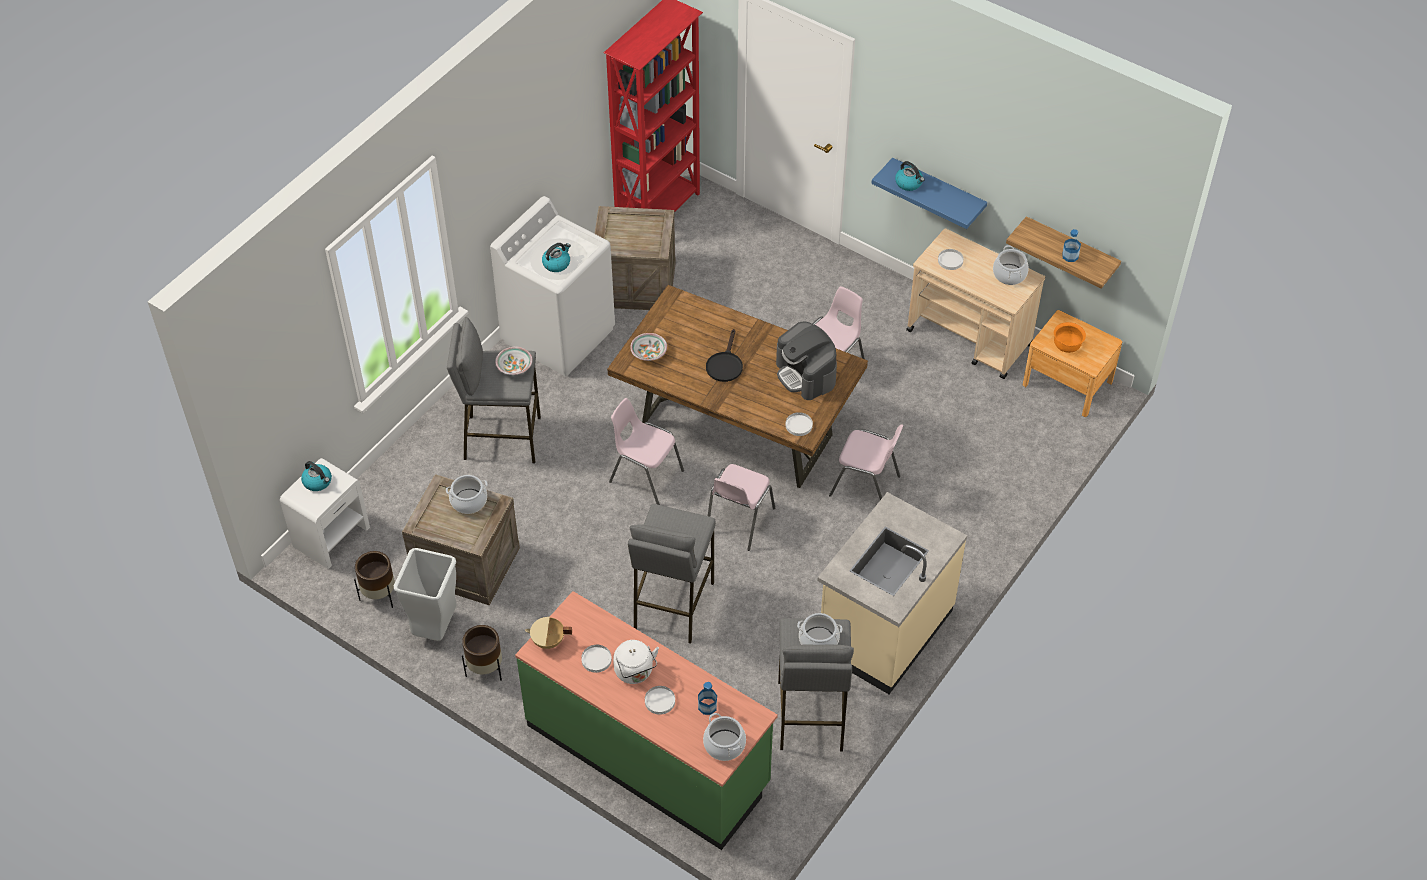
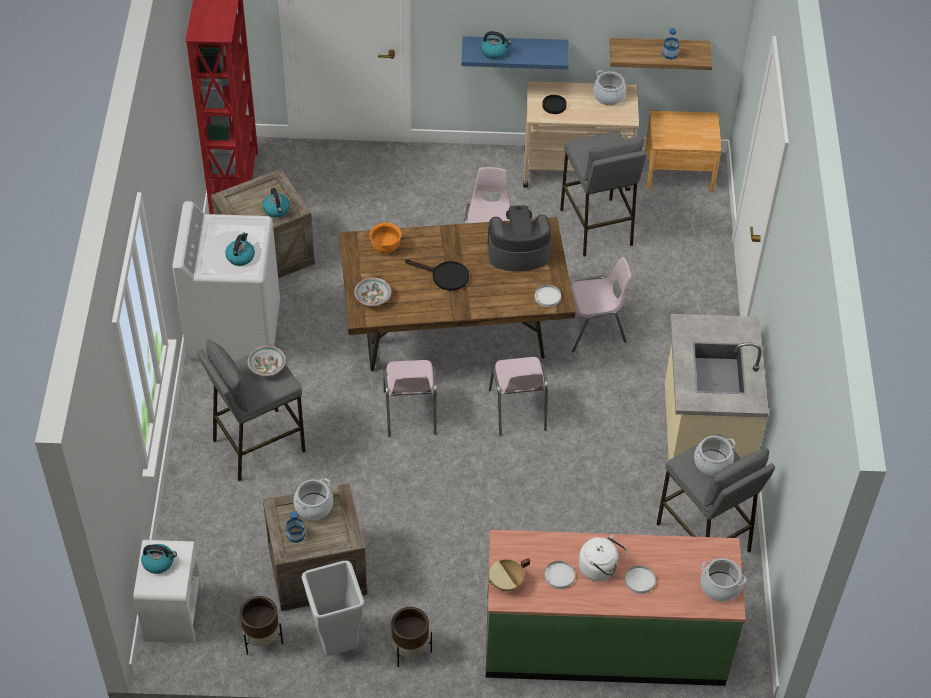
camera: 35 degrees left, 0 degrees up
pink chair [609,398,684,505] -> pink chair turned 90 degrees counterclockwise [383,360,437,437]
grey stool [628,504,716,644] -> grey stool moved to [560,131,646,257]
bottle [698,682,717,715] -> bottle moved to [286,511,305,543]
black frying pan [706,329,743,382] -> black frying pan turned 45 degrees counterclockwise [405,260,469,291]
coffee machine [776,322,837,400] -> coffee machine turned 150 degrees clockwise [488,205,551,272]
white plate [938,249,964,270] -> black plate [542,95,567,114]
orange bowl [1054,322,1086,353] -> orange bowl moved to [369,223,402,253]
none -> kettle [262,188,290,217]

